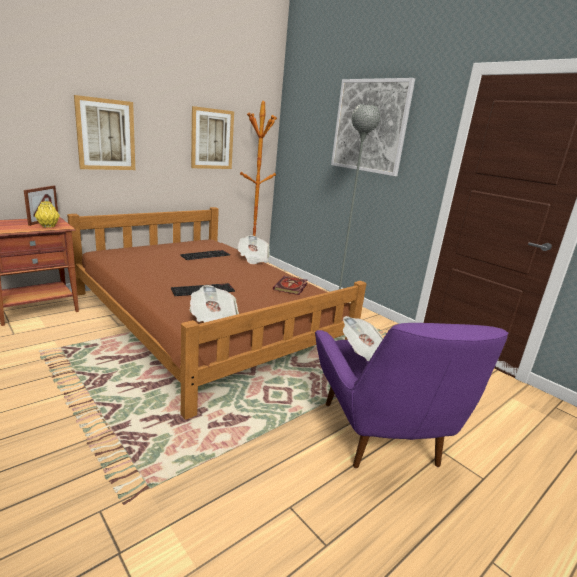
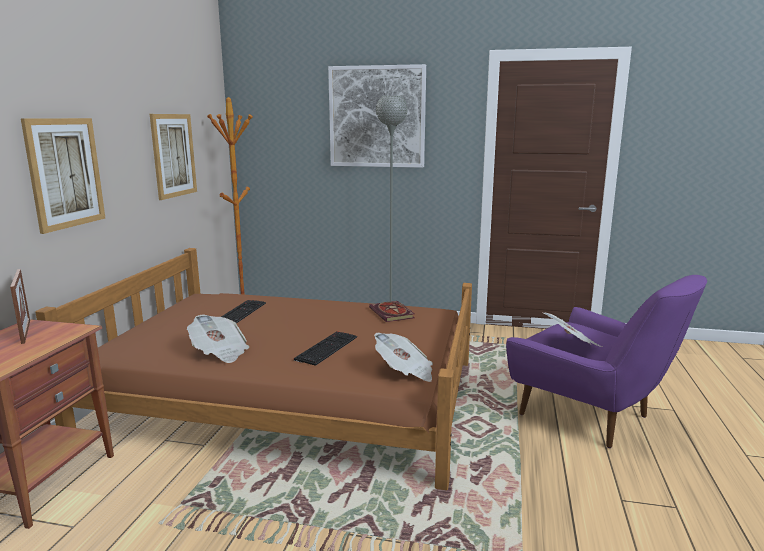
camera: 35 degrees left, 5 degrees down
yellow vase [35,201,60,228] -> none
newspaper [237,235,270,264] -> newspaper moved to [187,314,249,363]

